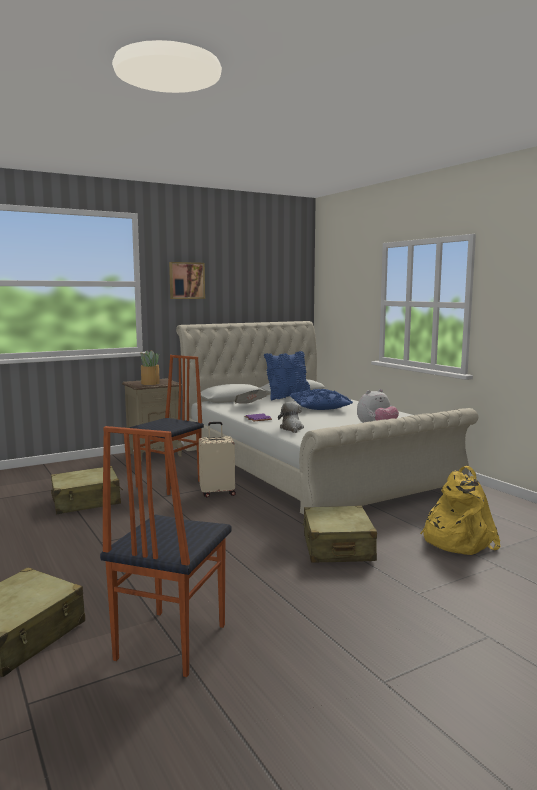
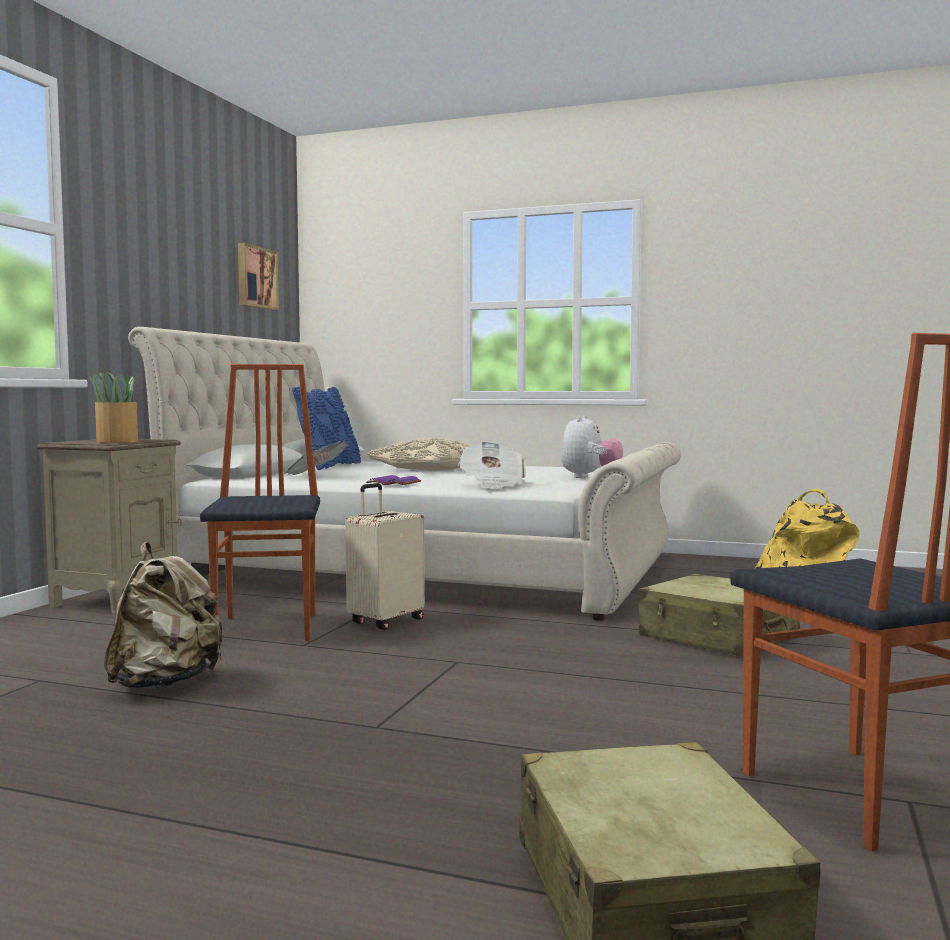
camera: 40 degrees left, 5 degrees down
beige suitcase [51,466,123,514] -> beige backpack [104,542,224,689]
picture [169,262,205,299] -> picture moved to [238,243,279,310]
plush toy [278,402,304,433] -> newspaper [458,441,526,489]
blue pillow [289,389,353,410] -> beige pillow [367,437,473,471]

